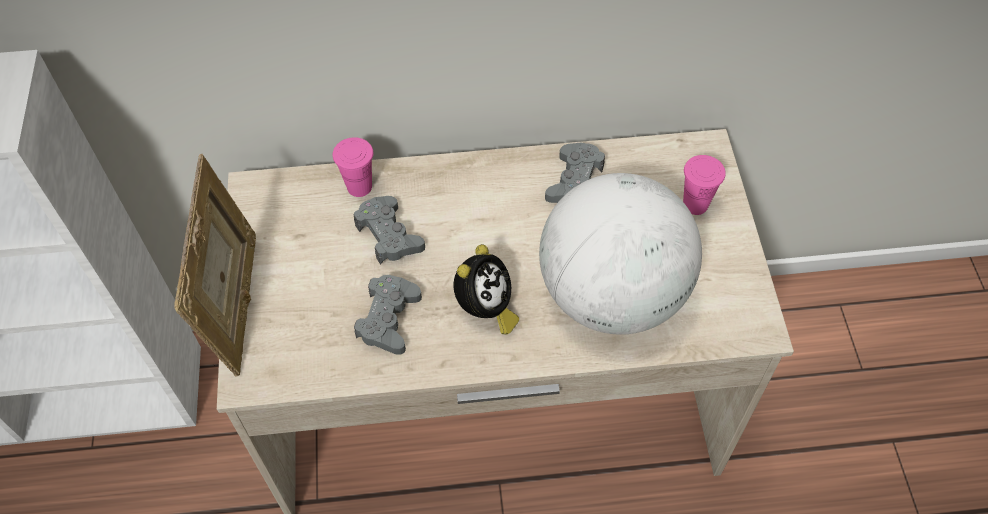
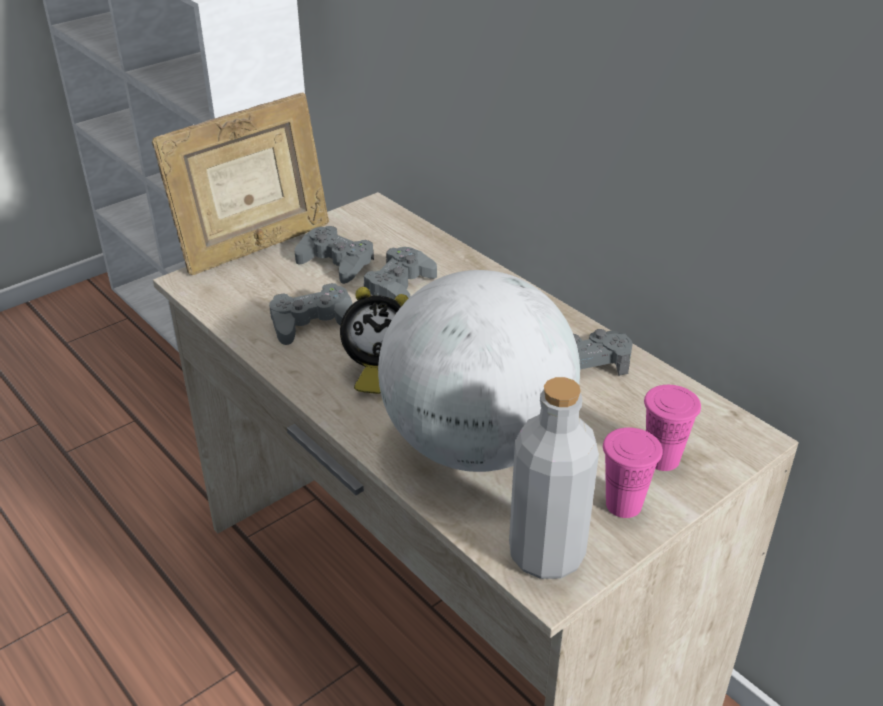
camera: 55 degrees right, 20 degrees down
pink cup [333,137,373,197] -> pink cup moved to [603,427,663,518]
none -> grey game controller [294,226,374,284]
none -> grey bottle [509,377,599,579]

